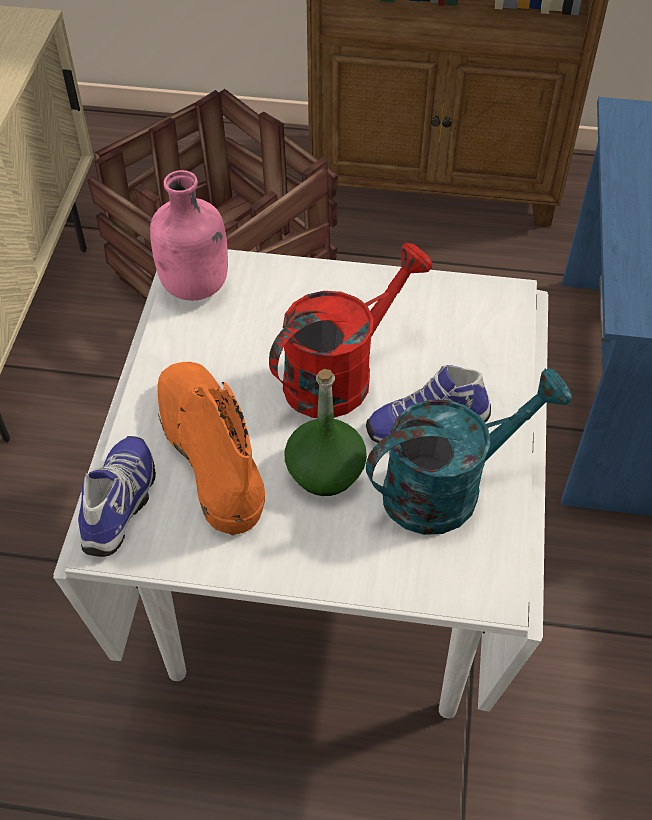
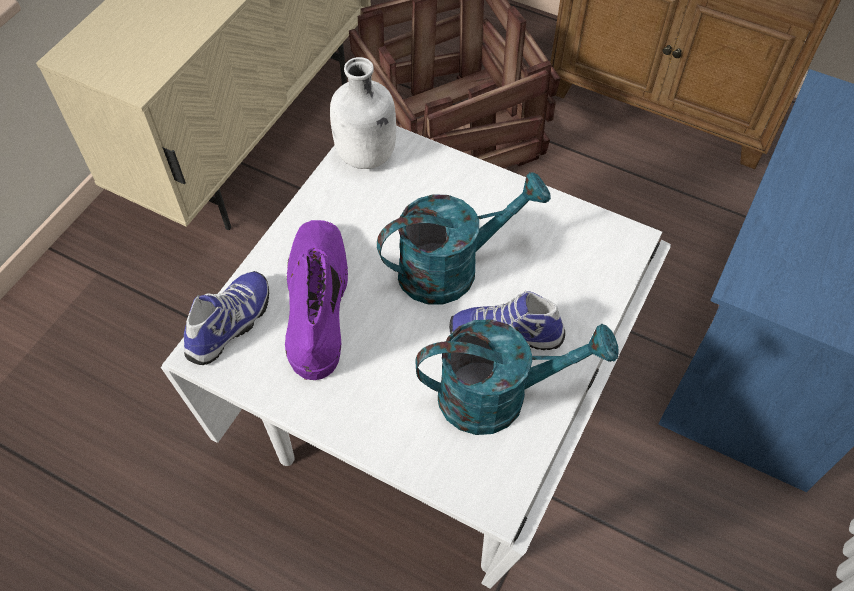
camera: 20 degrees right, 5 degrees up
pink bottle [150,170,228,301] -> white bottle [330,57,396,169]
orange boot [157,362,265,536] -> purple boot [285,220,348,380]
red watering can [269,243,433,418] -> turquoise watering can [377,172,551,305]
green bottle [285,369,367,496] -> none

